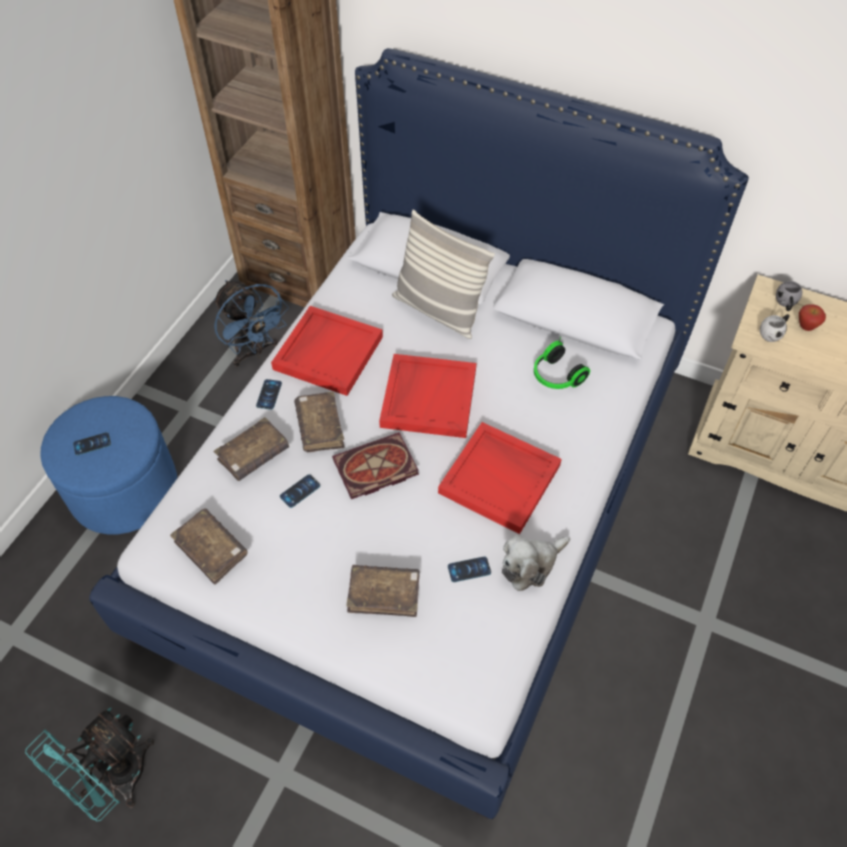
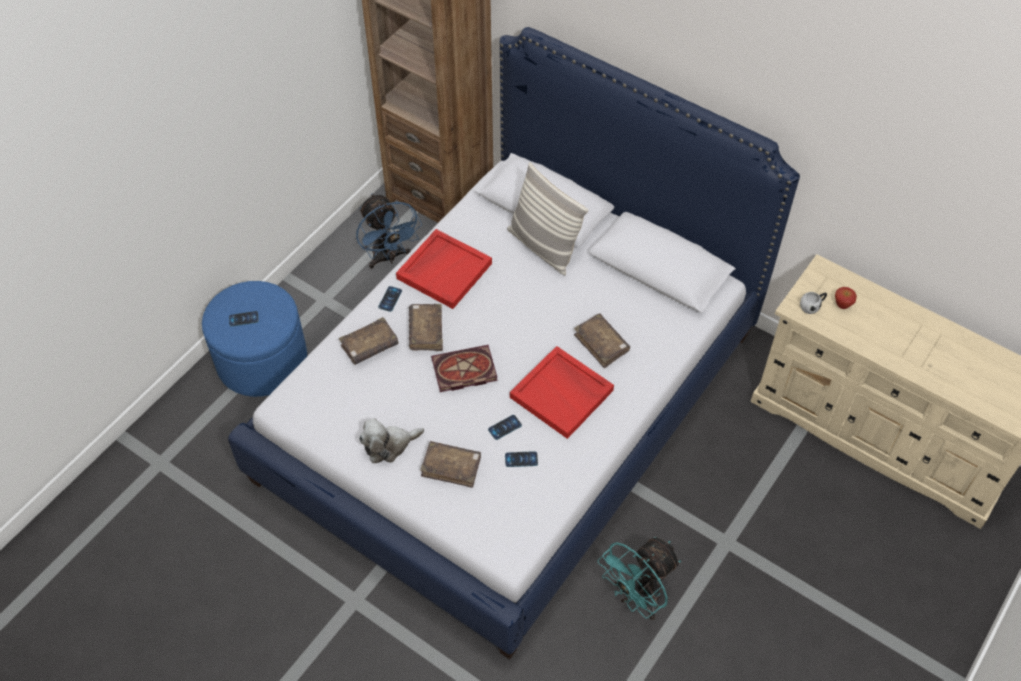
camera: 10 degrees right, 0 degrees up
turquoise fan [25,707,154,821] -> turquoise fan moved to [598,537,681,620]
brown book [170,509,248,585] -> brown book moved to [574,313,630,368]
phone [280,474,320,508] -> phone moved to [488,415,522,440]
red tray [379,354,476,438] -> none
plush toy [502,534,570,591] -> plush toy moved to [359,418,424,463]
headphones [534,337,590,389] -> none
grey mug [776,281,802,311] -> none

